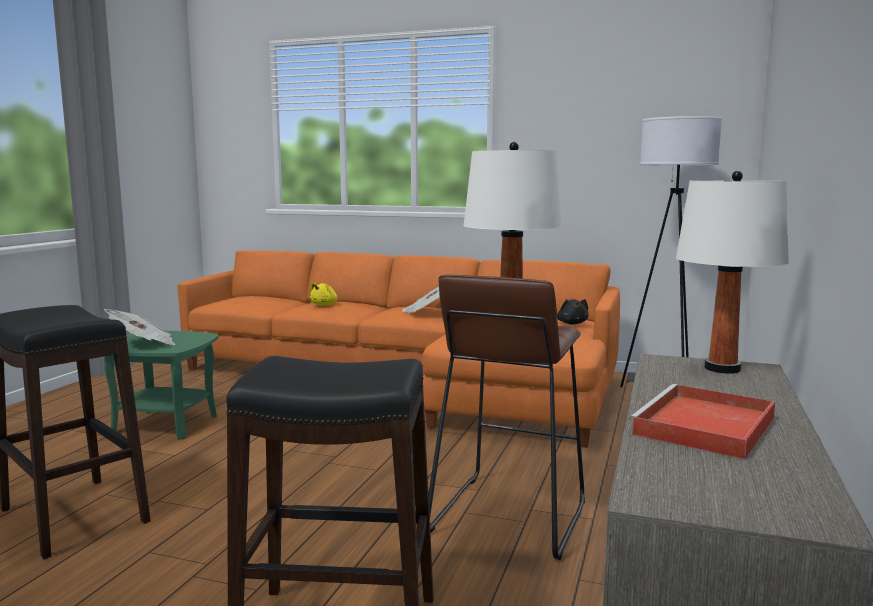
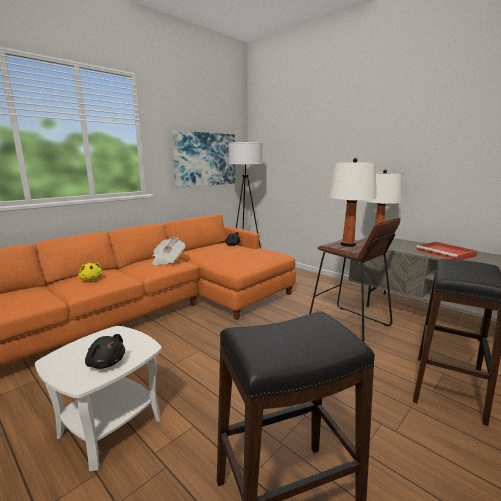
camera: 65 degrees left, 5 degrees up
newspaper [104,309,175,345] -> black plush toy [85,334,125,369]
green side table [104,331,219,440] -> white side table [35,326,162,471]
none -> picture [172,130,235,187]

